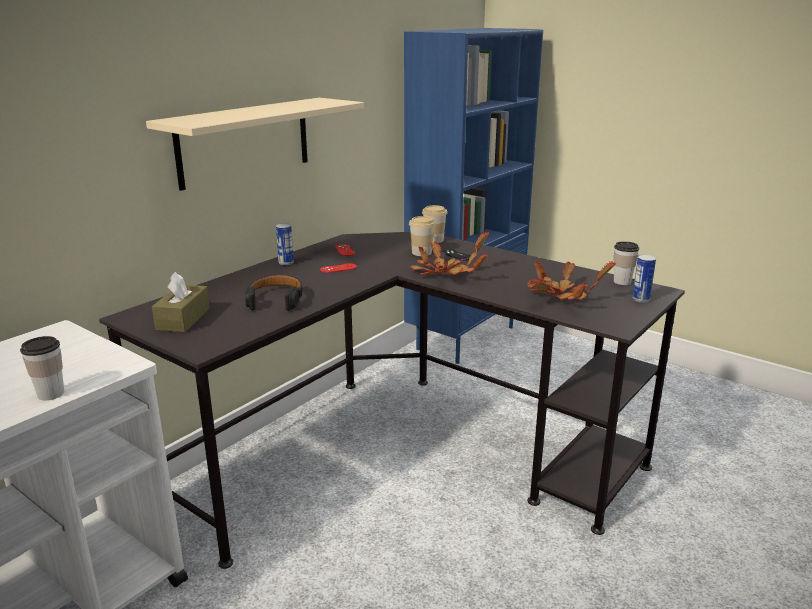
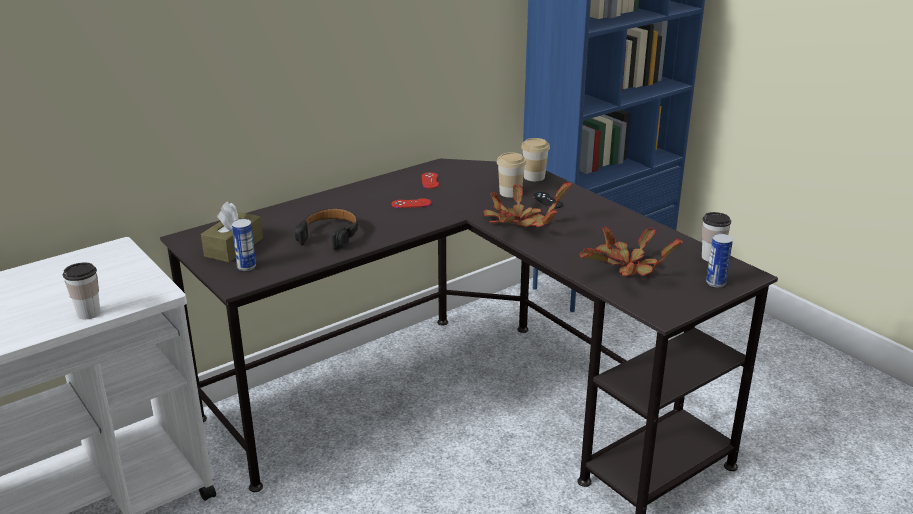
camera: 15 degrees right, 5 degrees up
beige shelf [146,98,364,191] -> none
can [276,223,294,265] -> can moved to [232,219,256,271]

